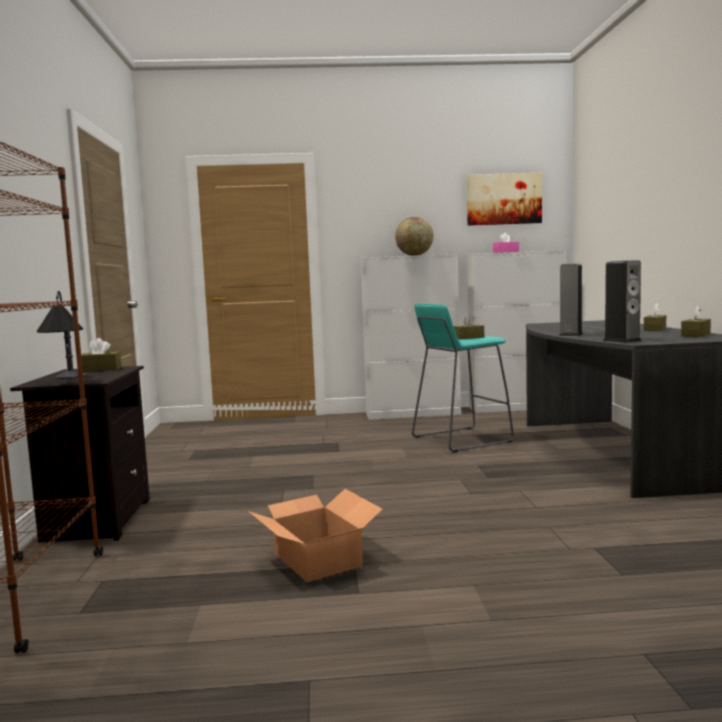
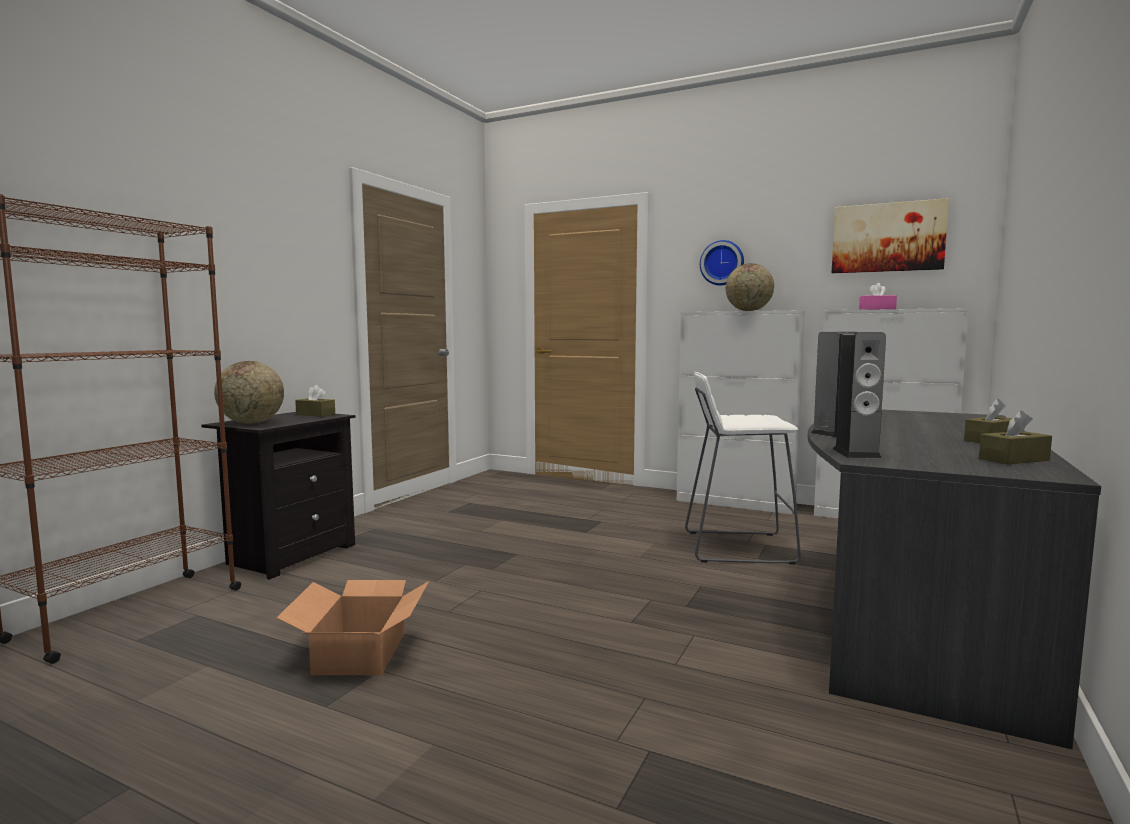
camera: 30 degrees right, 0 degrees up
table lamp [37,291,86,379] -> globe [214,361,284,424]
turquoise stool [412,304,514,452] -> white stool [685,372,801,564]
brown tissue box [454,314,484,340] -> none
none -> wall clock [700,240,744,285]

